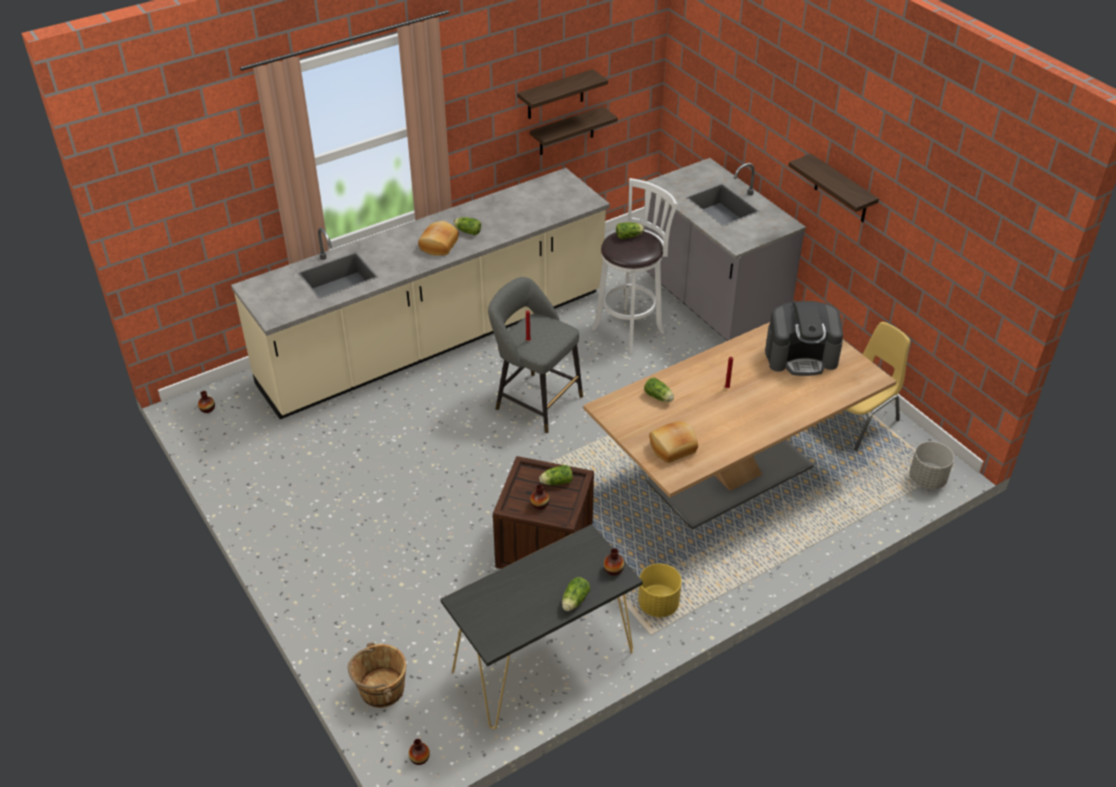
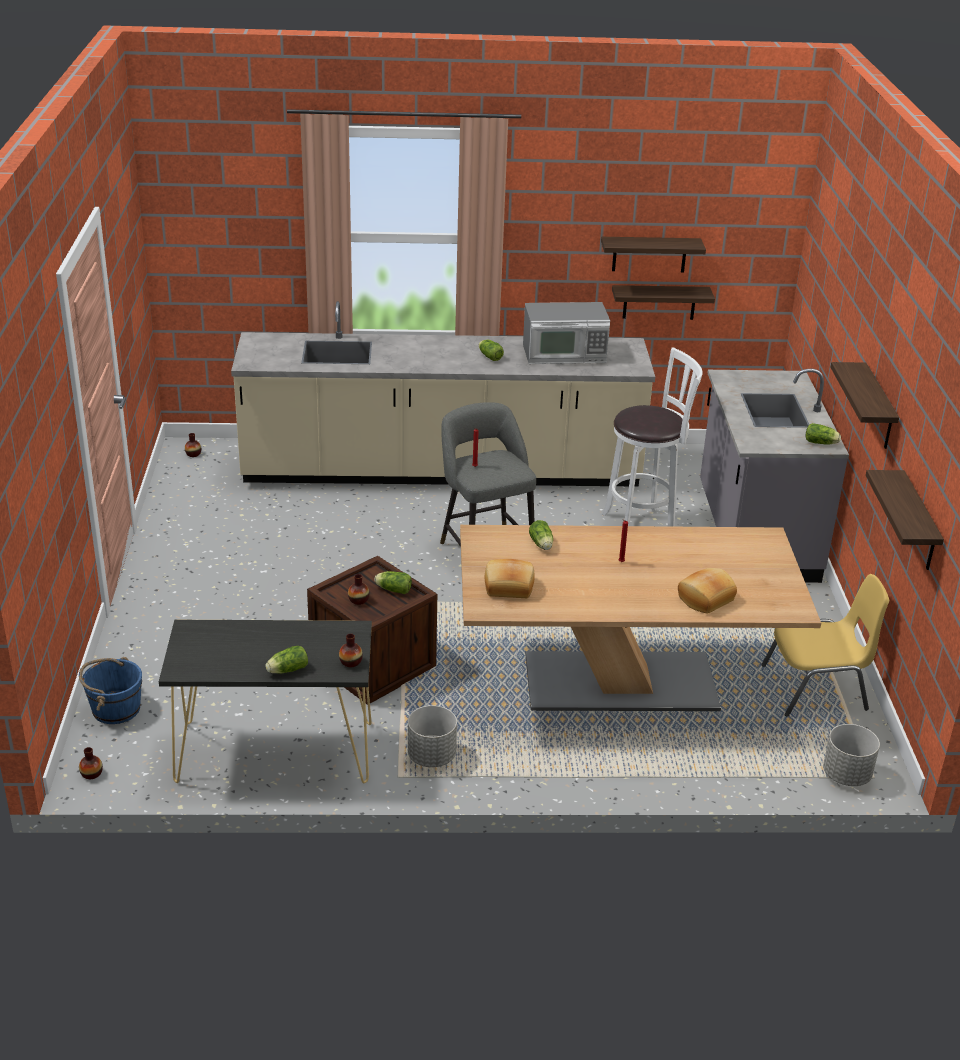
camera: 30 degrees right, 10 degrees down
brown bucket [348,642,406,708] -> blue bucket [79,657,142,724]
bread [418,221,459,256] -> bread moved to [678,568,737,614]
lettuce [616,222,644,239] -> lettuce moved to [806,423,841,444]
yellow planter [638,564,682,617] -> grey planter [408,705,457,767]
coffee machine [765,301,843,376] -> none
none -> microwave [523,302,610,364]
none -> shelf [866,470,944,570]

